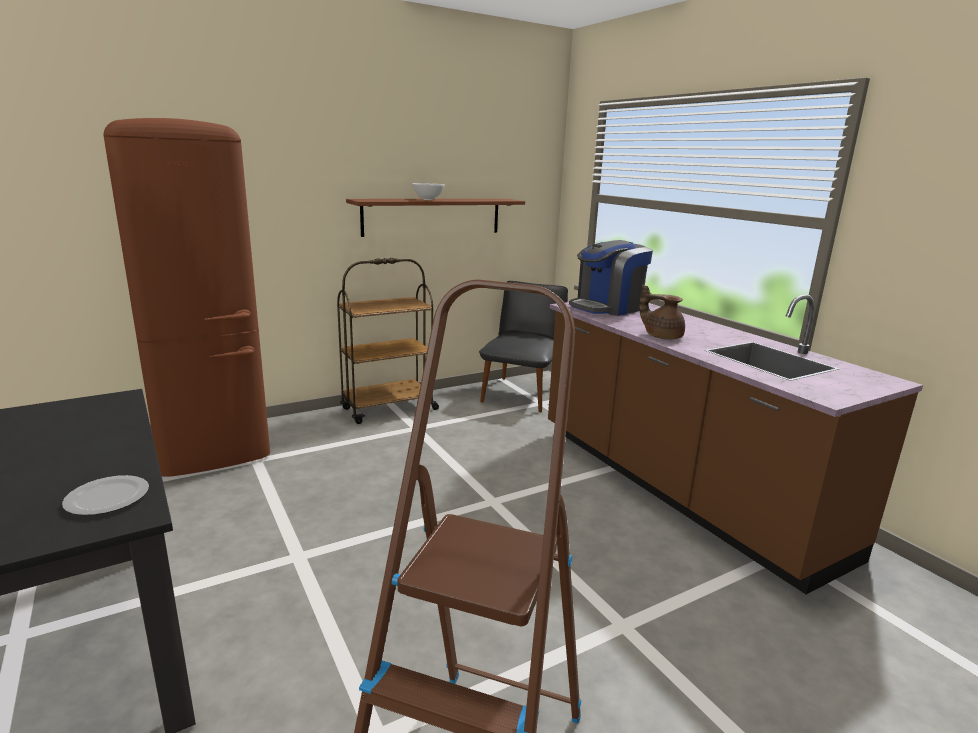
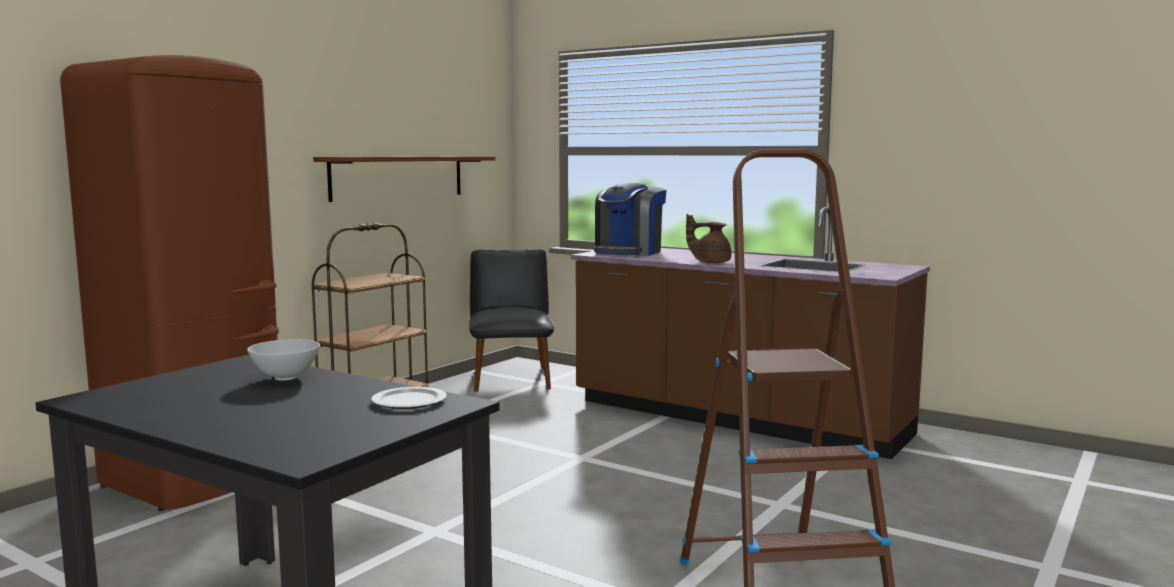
camera: 25 degrees left, 10 degrees down
white bowl [412,183,445,200] -> white bowl moved to [247,339,320,380]

